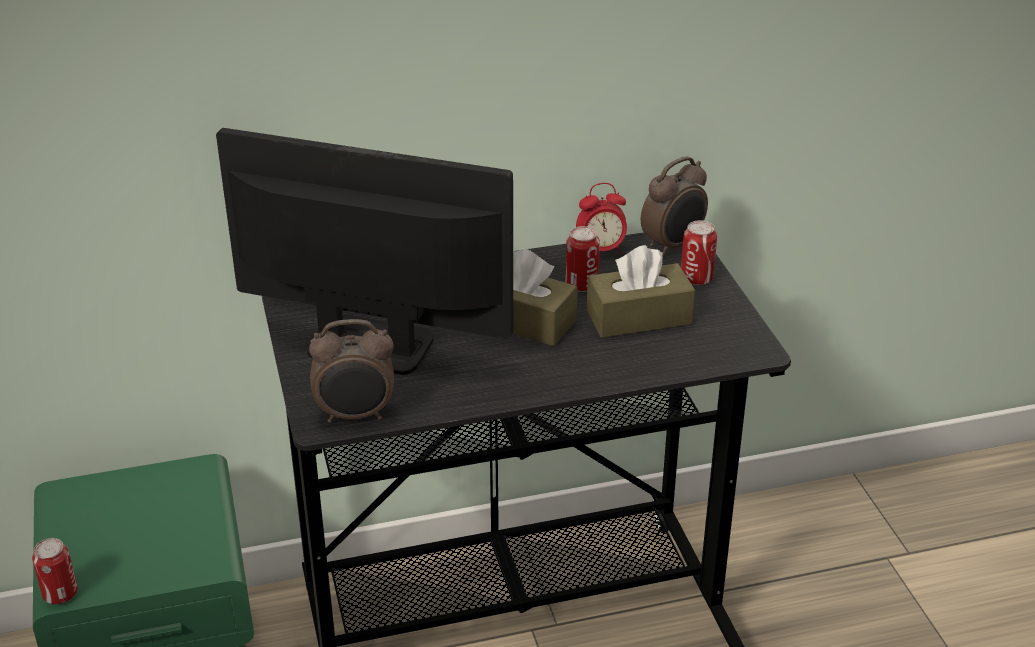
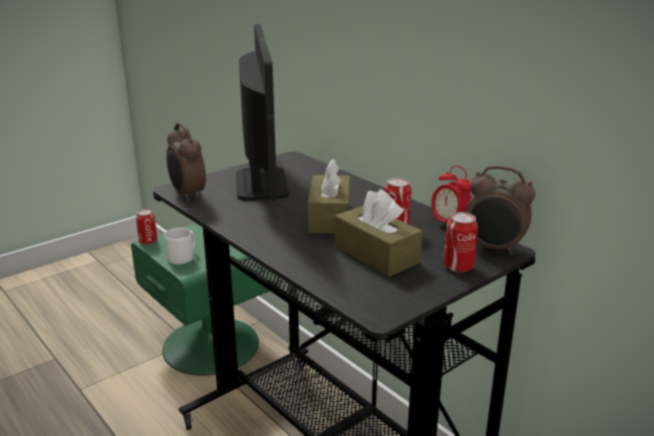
camera: 65 degrees right, 10 degrees down
none -> white mug [164,228,195,265]

